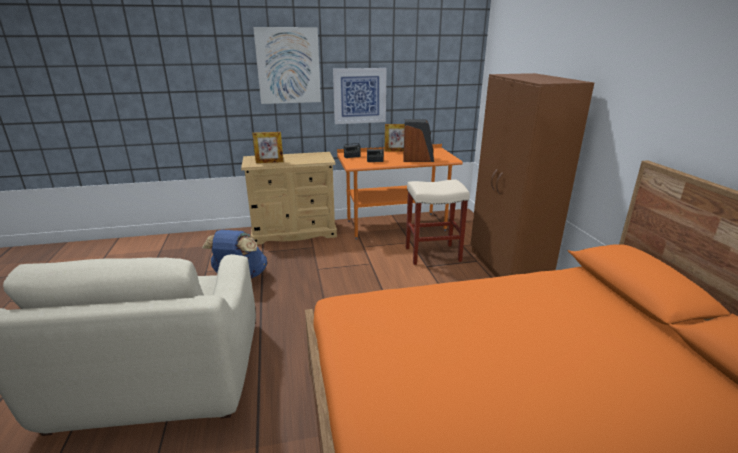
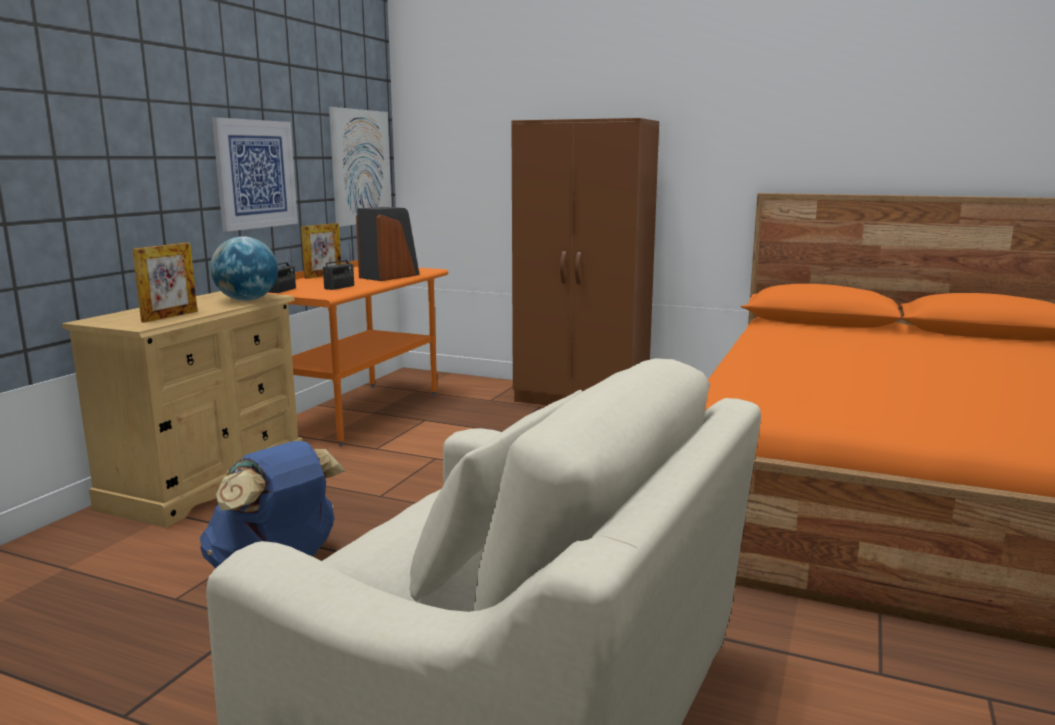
camera: 55 degrees left, 10 degrees down
picture [253,27,321,104] -> picture moved to [329,107,392,227]
beige stool [406,179,470,265] -> none
none -> globe [210,236,278,301]

